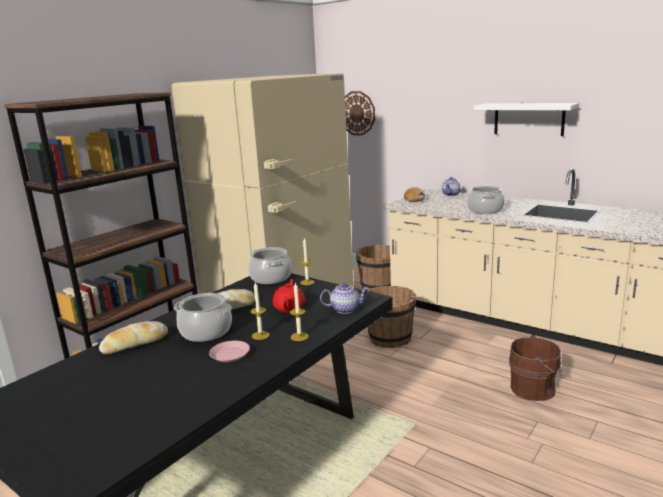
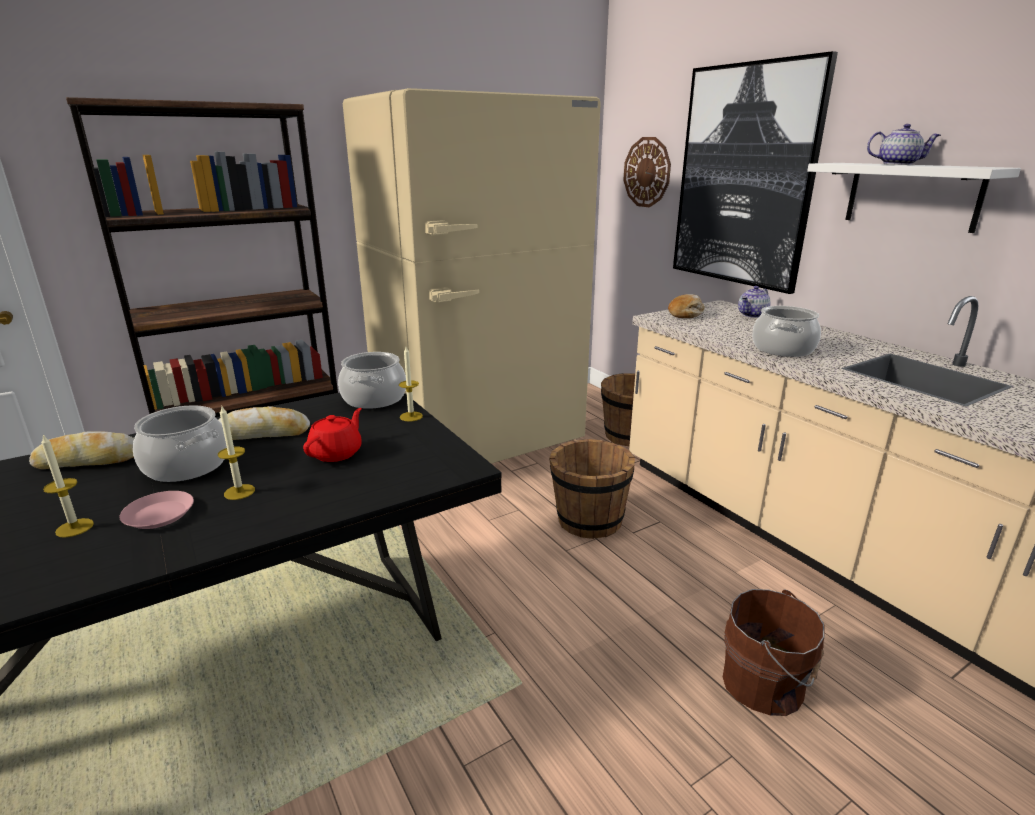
camera: 20 degrees right, 5 degrees up
candle [290,283,309,341] -> candle moved to [41,435,94,538]
teapot [320,283,369,314] -> teapot moved to [867,124,941,165]
none -> picture [673,51,838,294]

